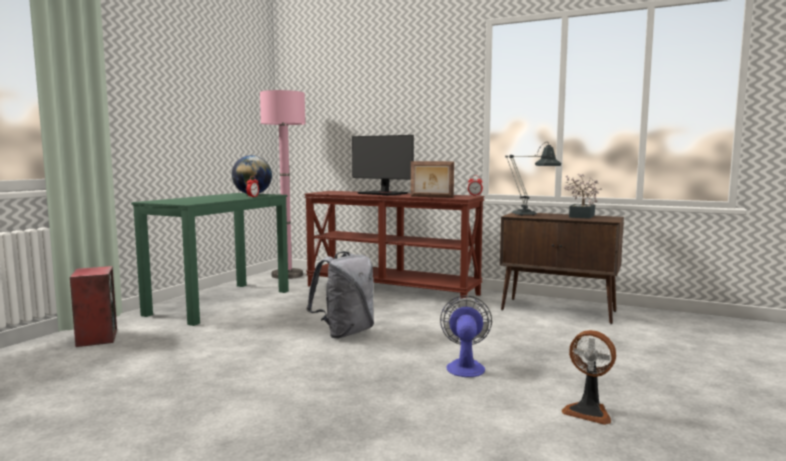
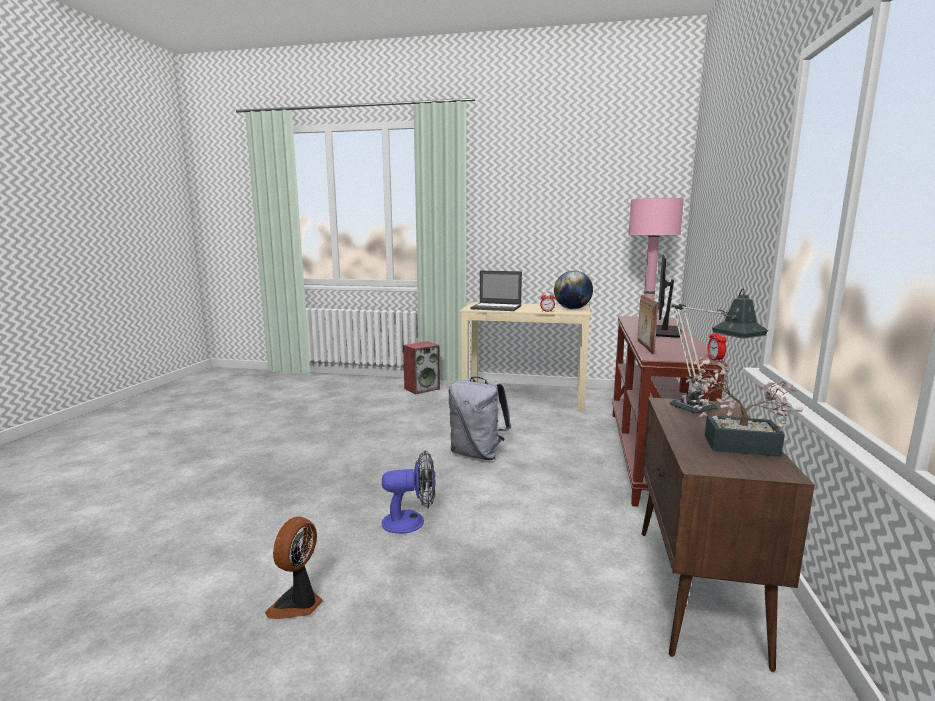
camera: 75 degrees right, 5 degrees up
green desk [131,193,289,326] -> beige desk [459,302,591,412]
none -> laptop [470,271,522,311]

